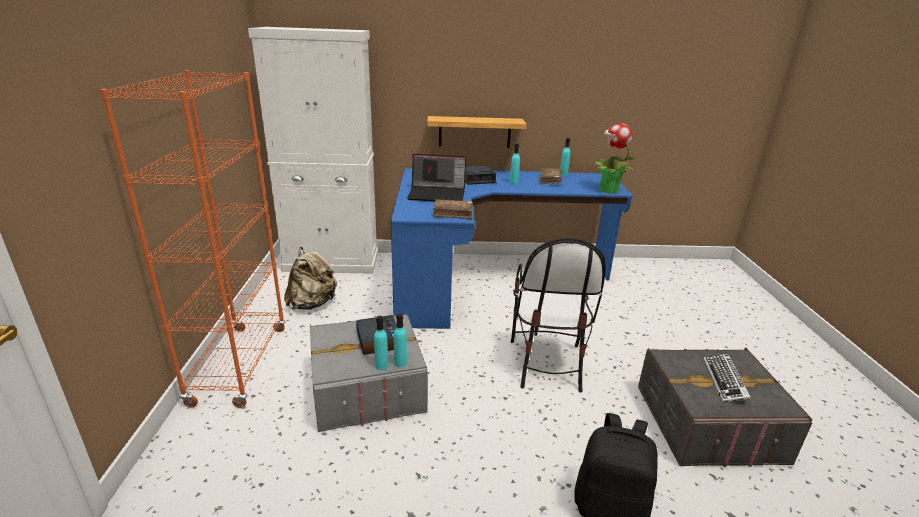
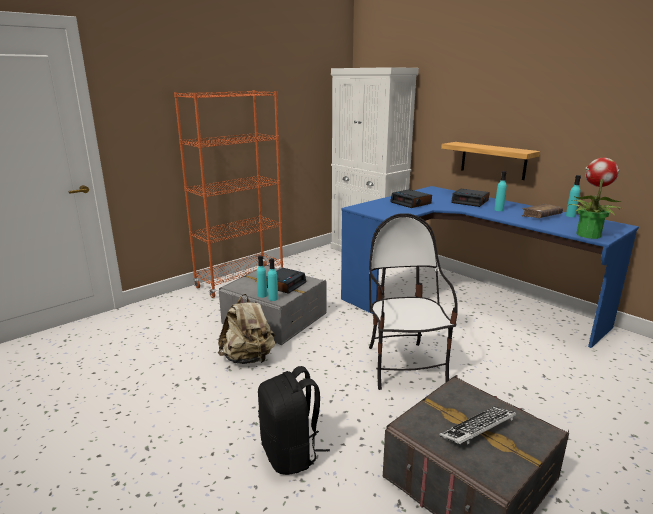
camera: 50 degrees right, 5 degrees down
beige backpack [284,247,337,310] -> beige backpack moved to [218,294,275,364]
laptop [407,154,466,201] -> alarm clock [390,189,432,208]
brown book [433,199,473,219] -> none
chair [511,238,606,393] -> chair turned 120 degrees clockwise [369,213,458,390]

